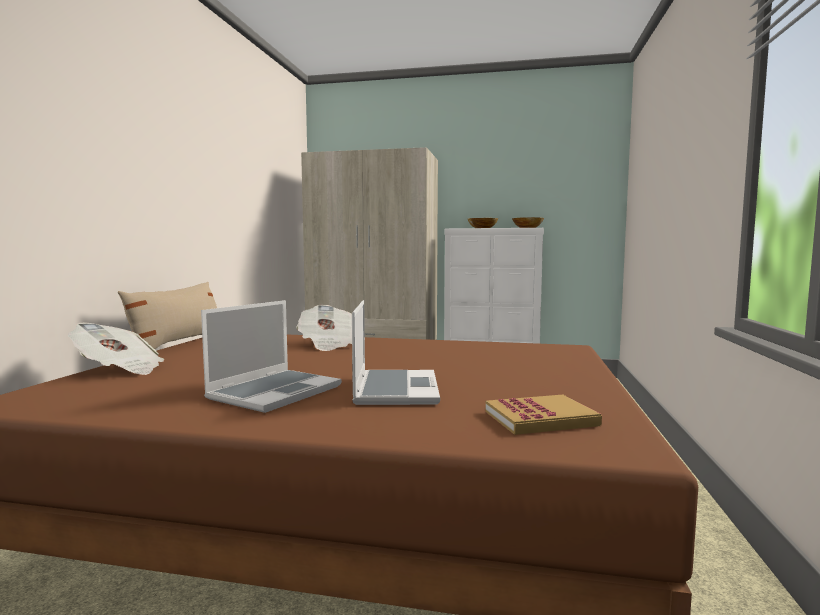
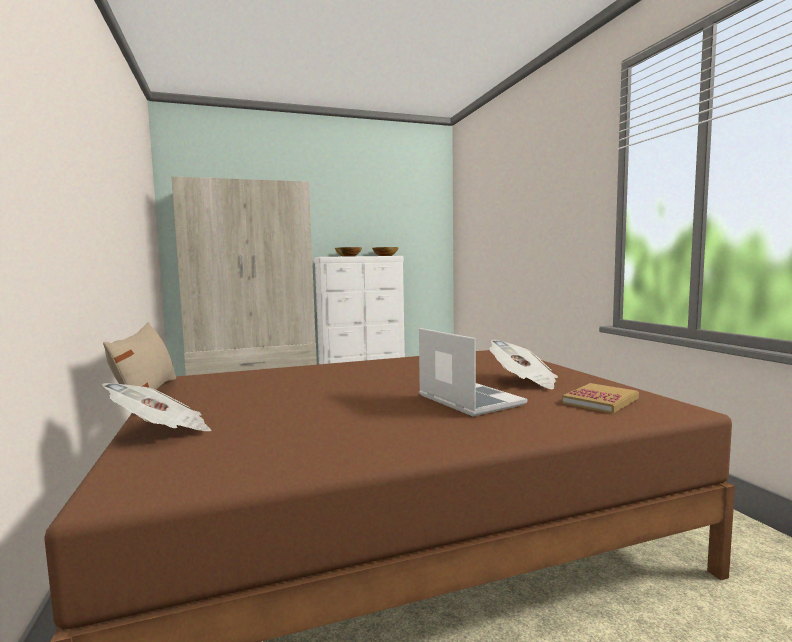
camera: 30 degrees left, 0 degrees up
laptop [201,300,342,413] -> none
newspaper [296,305,352,351] -> newspaper moved to [489,340,558,390]

